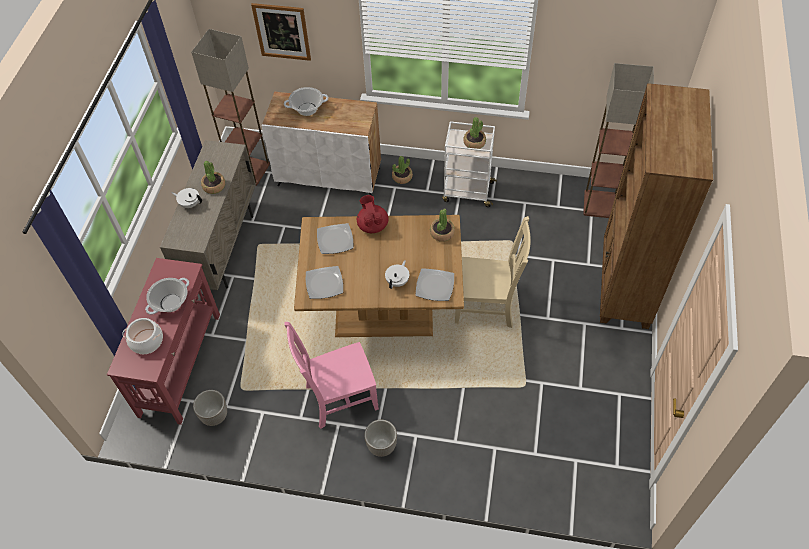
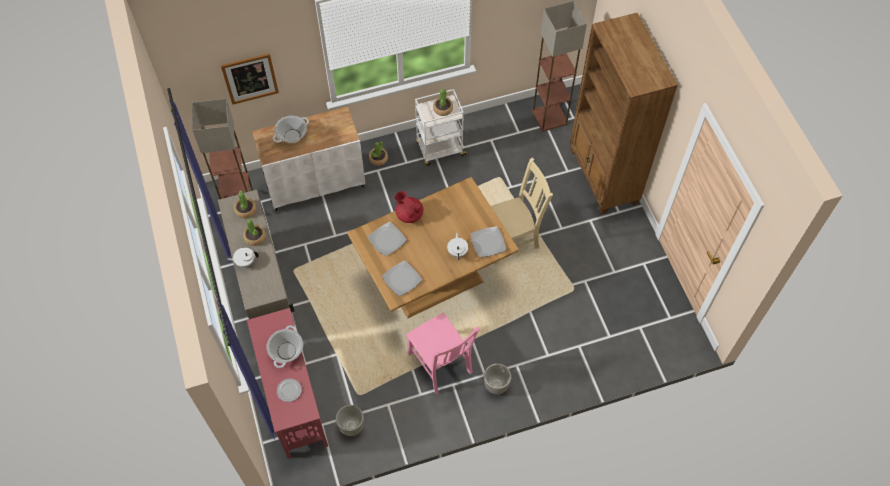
camera: 30 degrees left, 5 degrees up
cooking pot [122,318,163,354] -> plate [277,379,301,402]
pink chair [284,322,379,429] -> pink chair turned 75 degrees counterclockwise [406,312,480,395]
potted plant [430,209,455,242] -> potted plant moved to [234,190,256,218]

